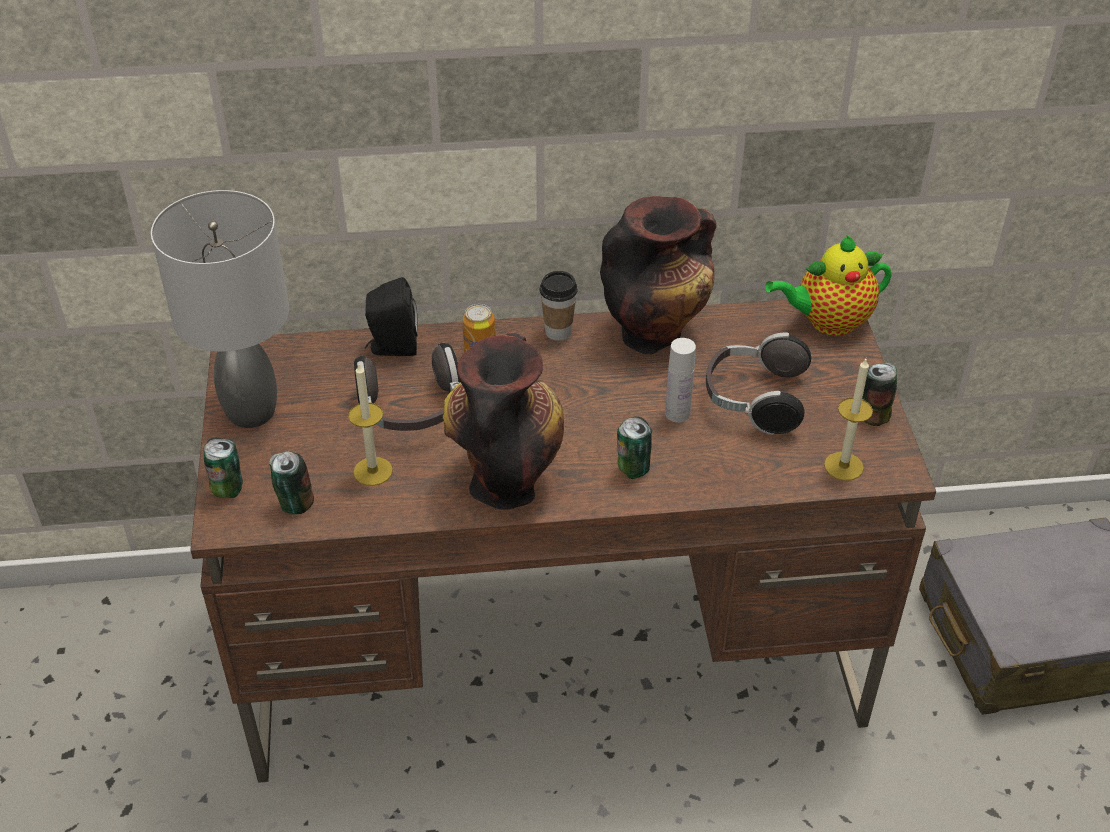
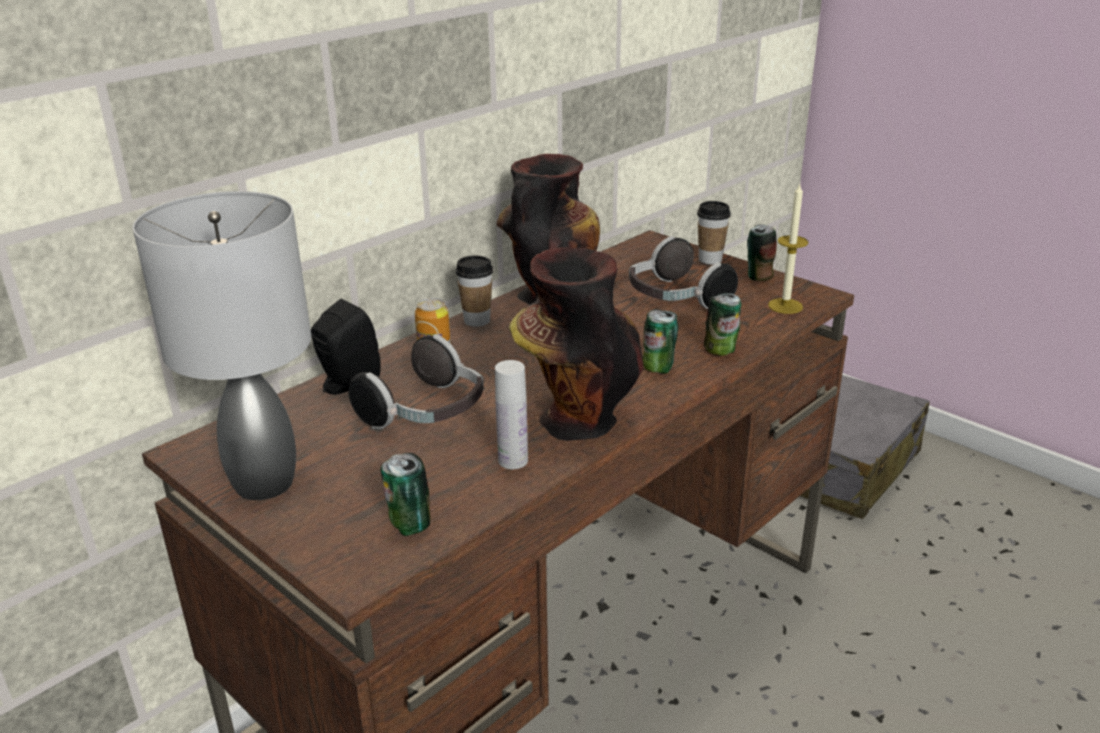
camera: 40 degrees left, 15 degrees down
can [204,438,243,498] -> can moved to [704,293,741,356]
candle [348,364,393,486] -> none
white bottle [665,338,696,423] -> white bottle moved to [495,360,528,469]
teapot [765,235,892,336] -> none
none -> cup [697,201,731,264]

